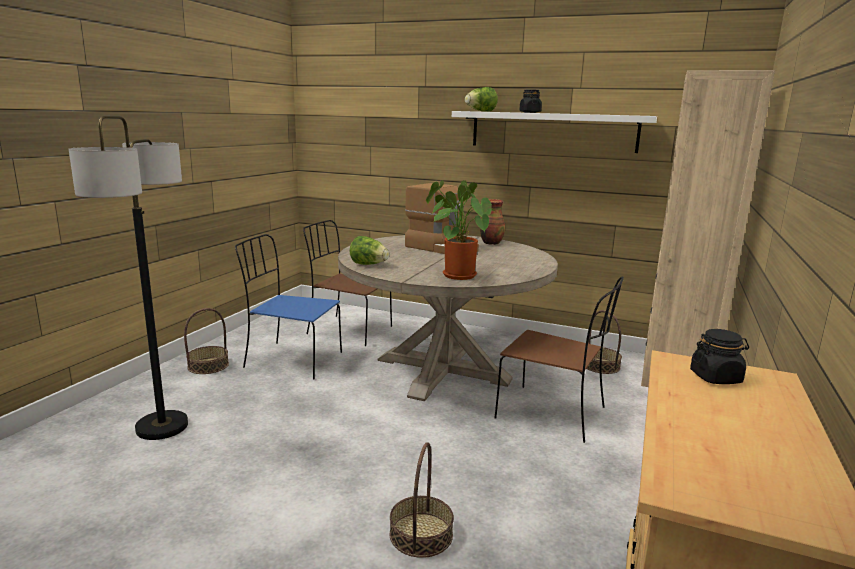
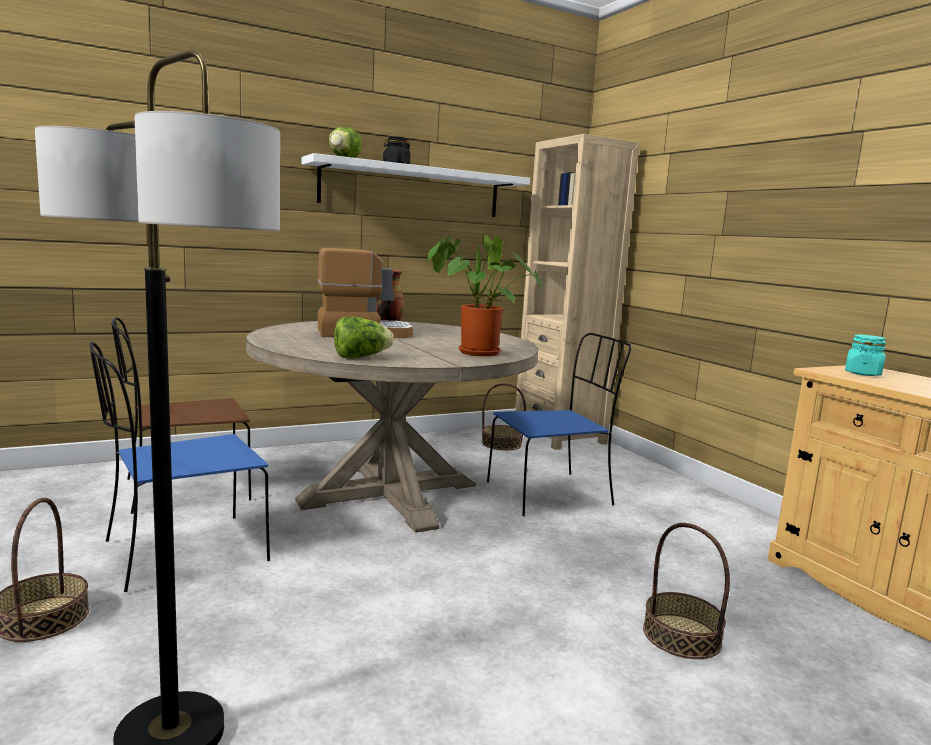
camera: 50 degrees left, 5 degrees down
brown chair [495,276,624,443] -> blue chair [487,333,632,516]
black jar [690,329,749,384] -> turquoise jar [845,335,886,376]

